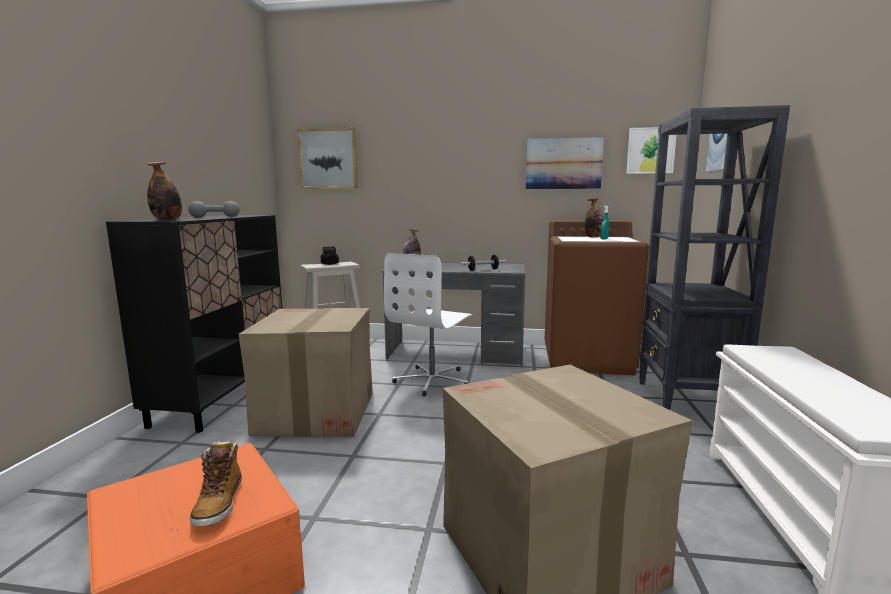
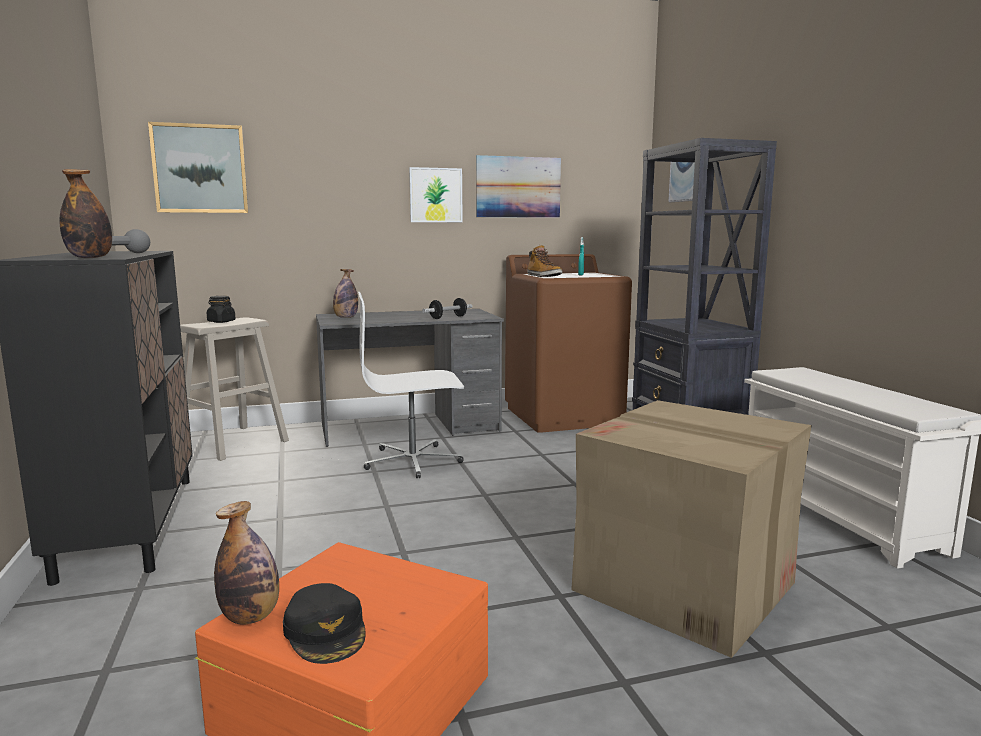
camera: 25 degrees left, 0 degrees up
boot [190,441,242,526] -> boot moved to [527,245,562,277]
cardboard box [239,308,373,437] -> none
white office chair [384,253,473,396] -> white office chair turned 75 degrees clockwise [358,292,464,479]
bottle [585,198,604,238] -> bottle moved to [214,501,279,625]
picture [626,127,676,174] -> picture moved to [409,167,463,222]
none -> black cap [283,583,366,664]

